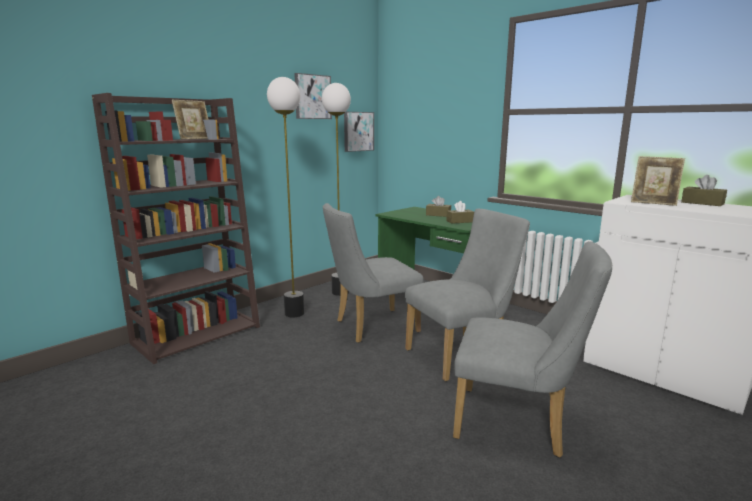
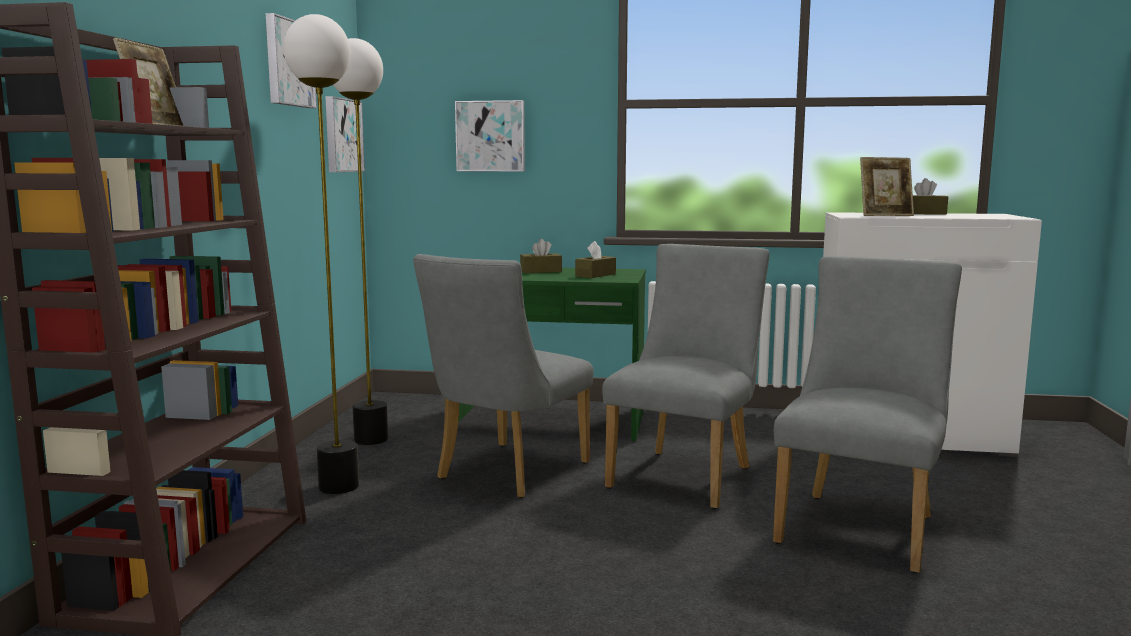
camera: 35 degrees left, 5 degrees down
grey chair [453,241,612,458] -> grey chair turned 45 degrees counterclockwise [773,256,962,573]
none -> picture [455,100,525,171]

